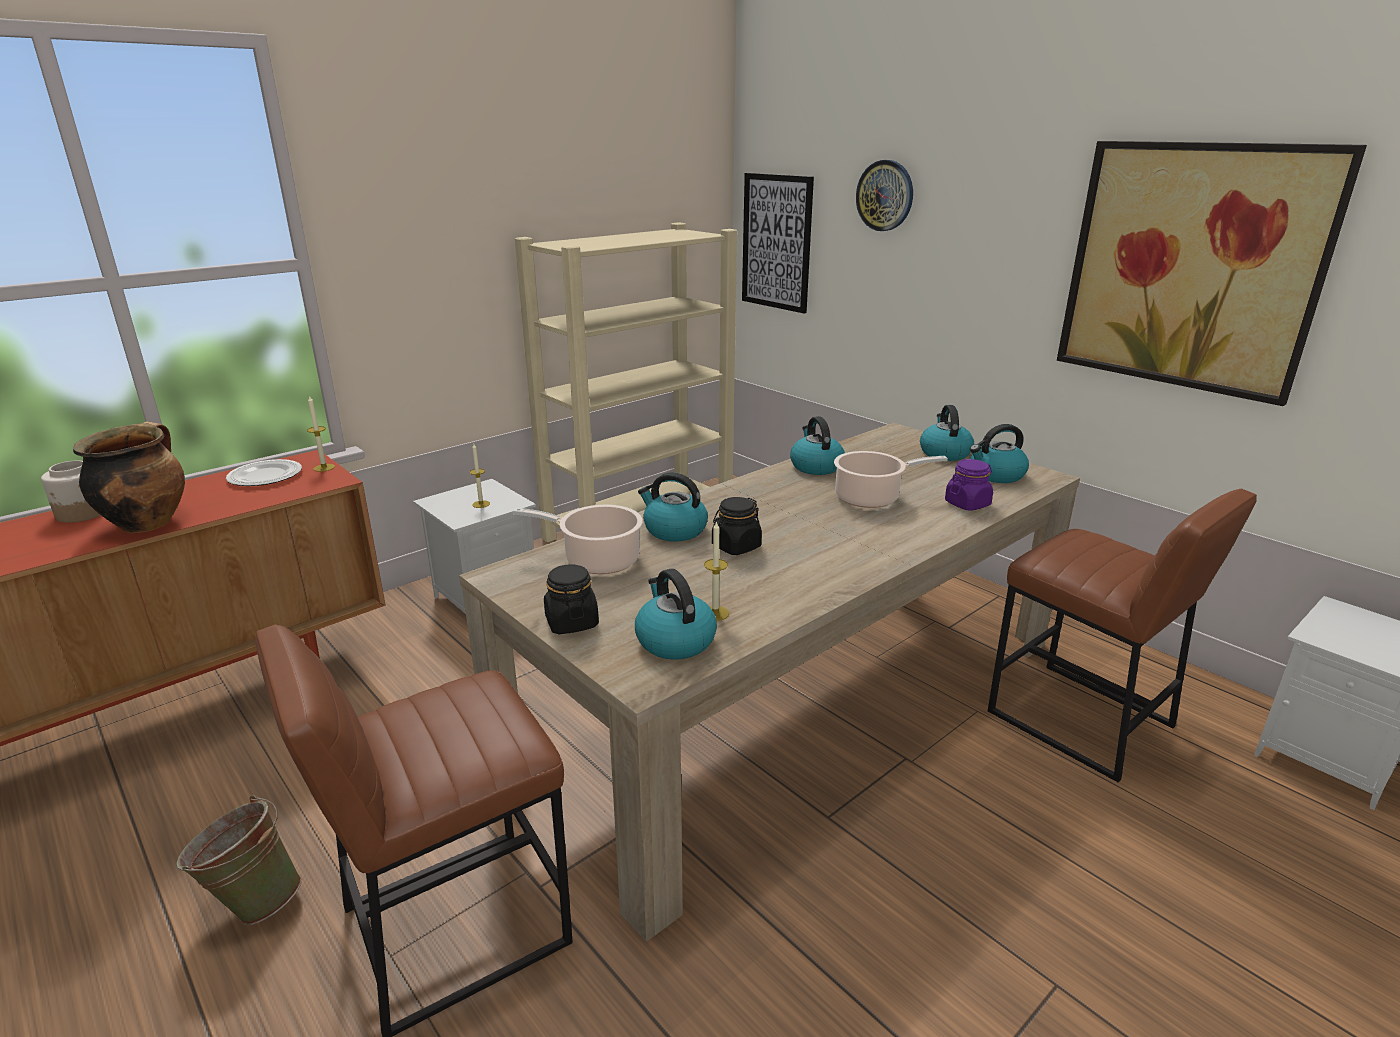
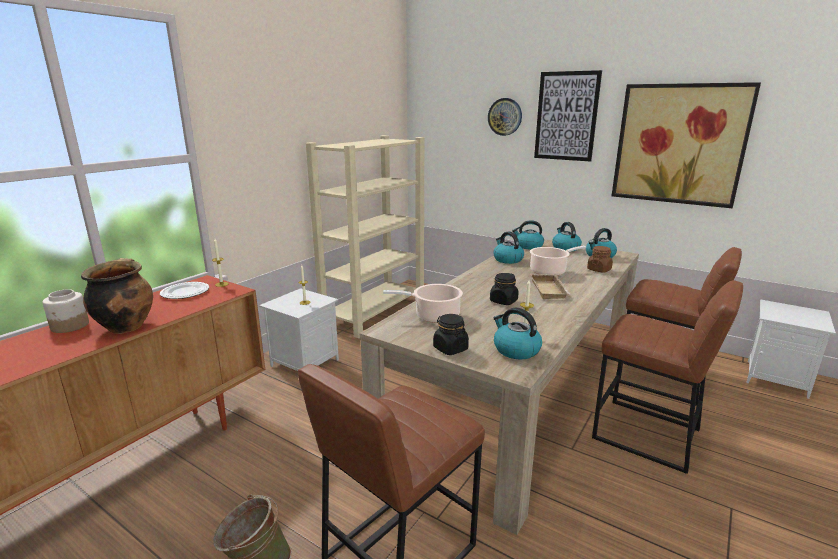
camera: 15 degrees left, 5 degrees down
kettle [638,472,708,542] -> kettle moved to [512,220,544,250]
picture [742,173,814,313] -> picture moved to [534,70,602,162]
purple jar [945,459,993,511] -> brown jar [587,246,613,273]
none -> beige tray [531,274,571,299]
none -> brown chair [592,280,743,474]

